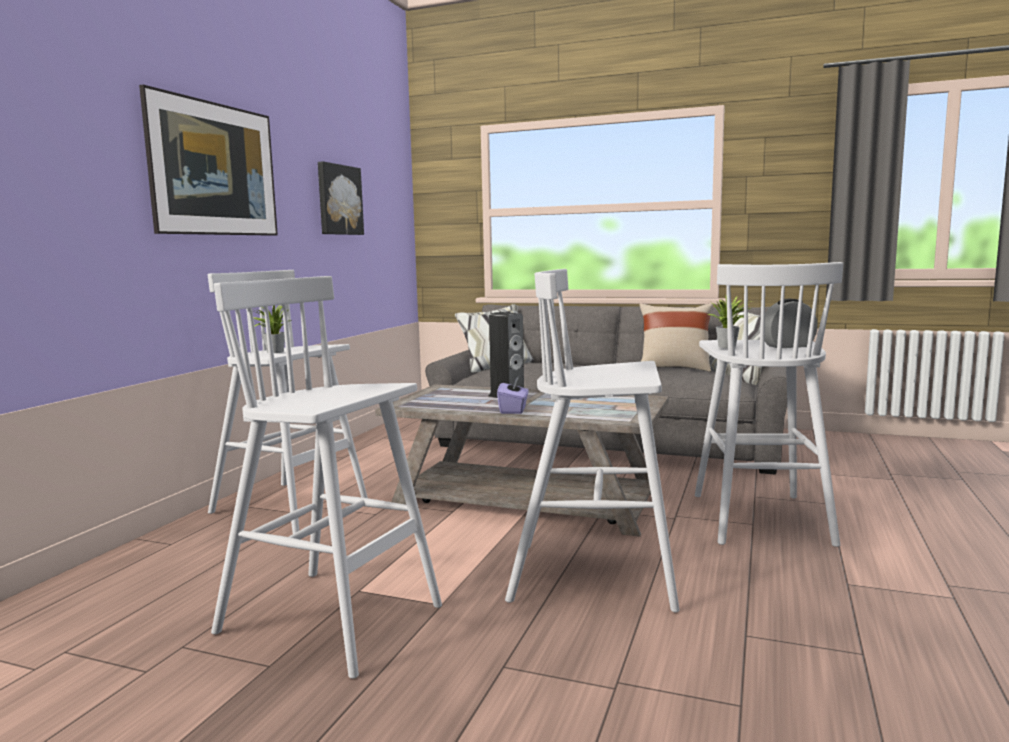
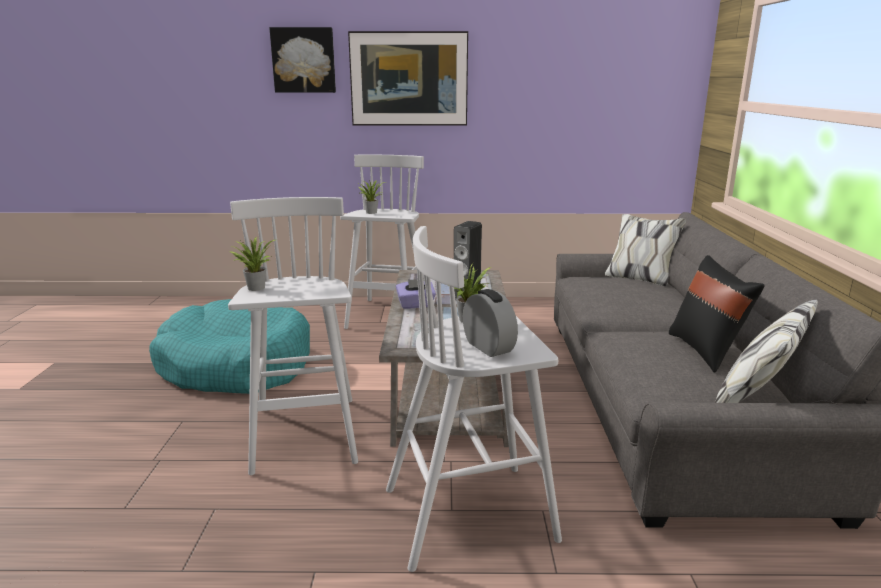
camera: 70 degrees right, 10 degrees up
white stool [211,276,442,679] -> turquoise dog bed [149,299,310,394]
picture [318,162,364,235] -> picture moved to [269,27,336,93]
beige pillow [639,303,713,372] -> black pillow [669,255,765,373]
none -> potted plant [229,237,278,291]

